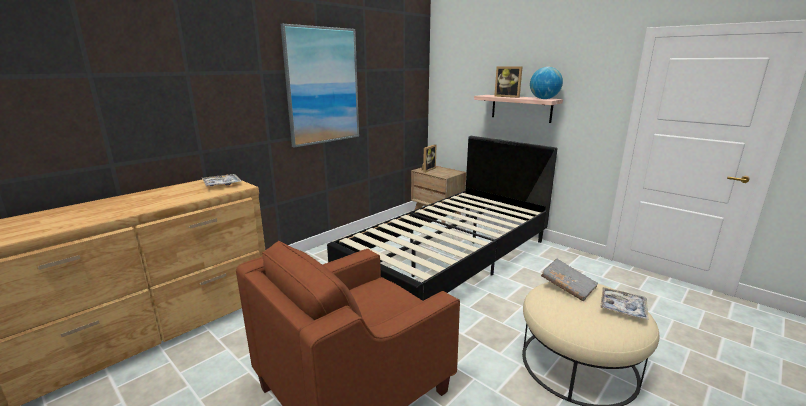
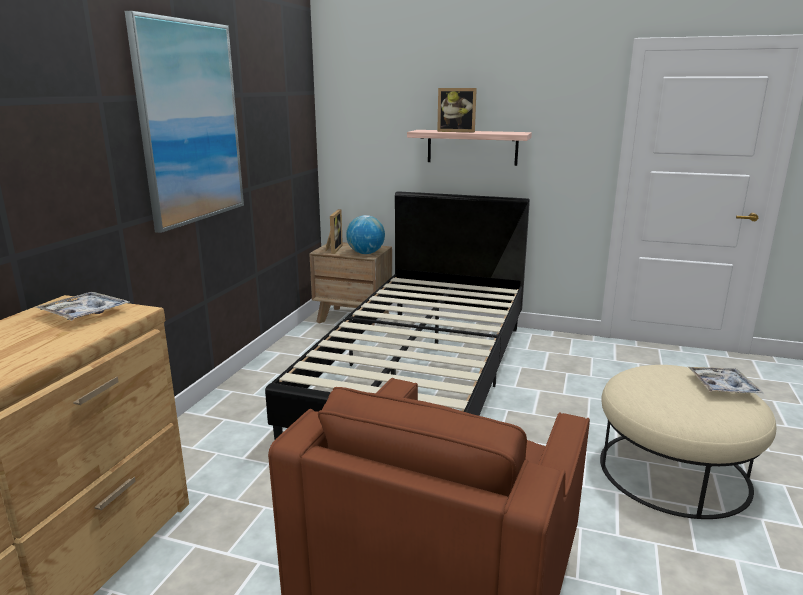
camera: 25 degrees left, 0 degrees up
globe [530,67,563,99] -> globe moved to [346,215,385,254]
grey book [541,259,598,301] -> none

